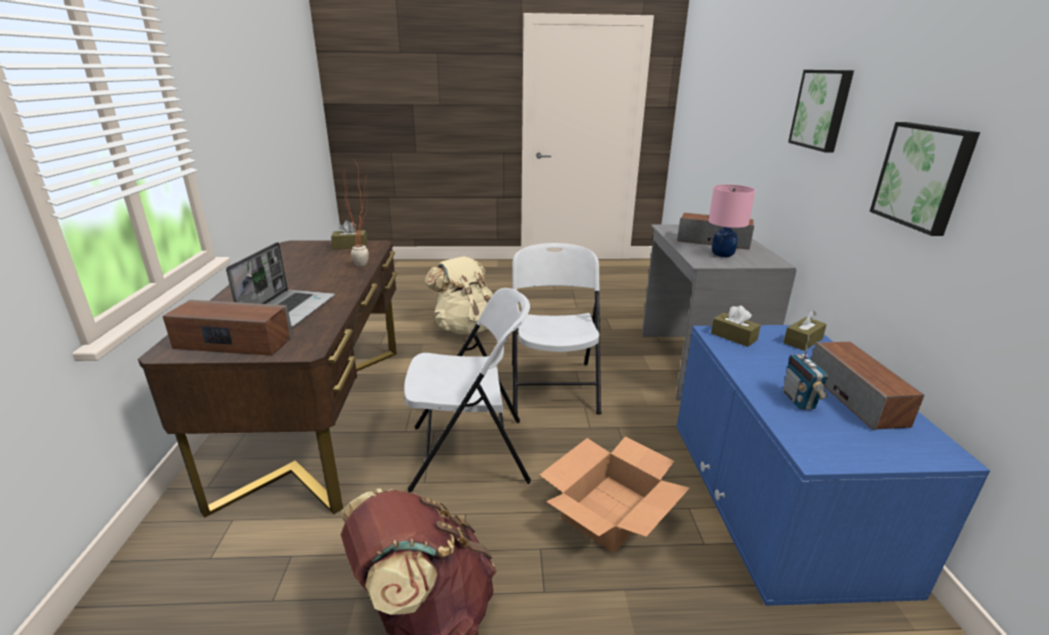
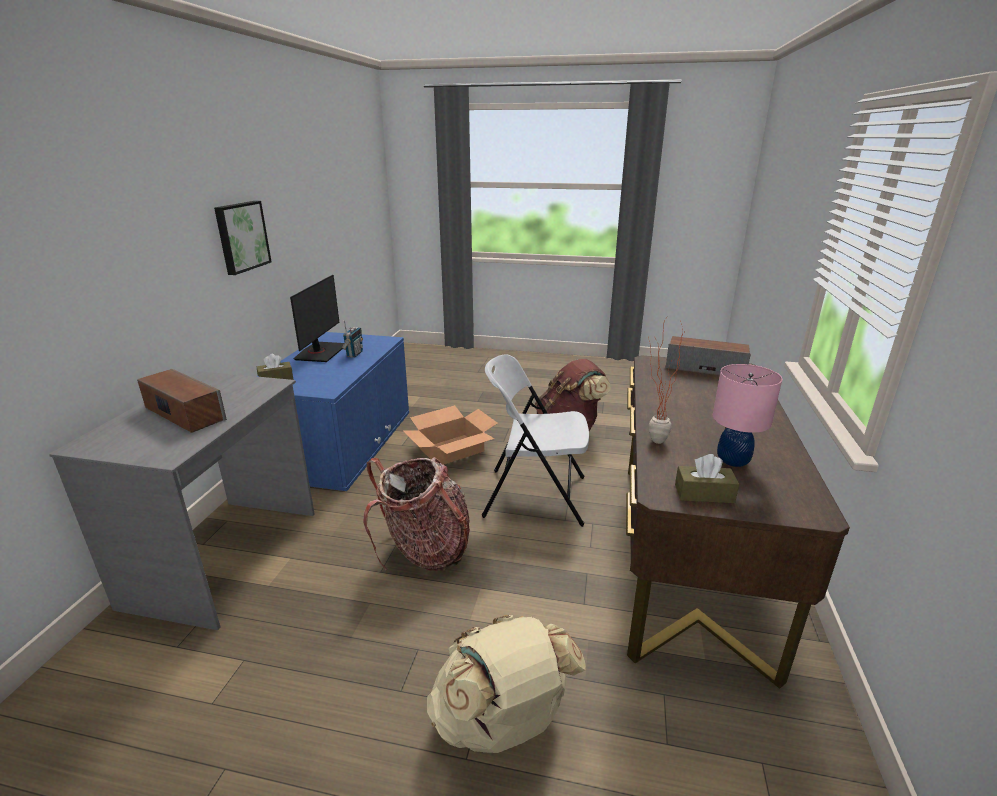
camera: 165 degrees left, 0 degrees up
laptop [226,242,335,327] -> none
white chair [512,243,601,415] -> backpack [363,457,470,571]
pink table lamp [708,185,755,257] -> pink table lamp moved to [713,364,782,467]
brown tissue box [711,305,761,347] -> none
picture [788,70,854,152] -> none
speaker [811,342,924,430] -> monitor [290,275,344,362]

